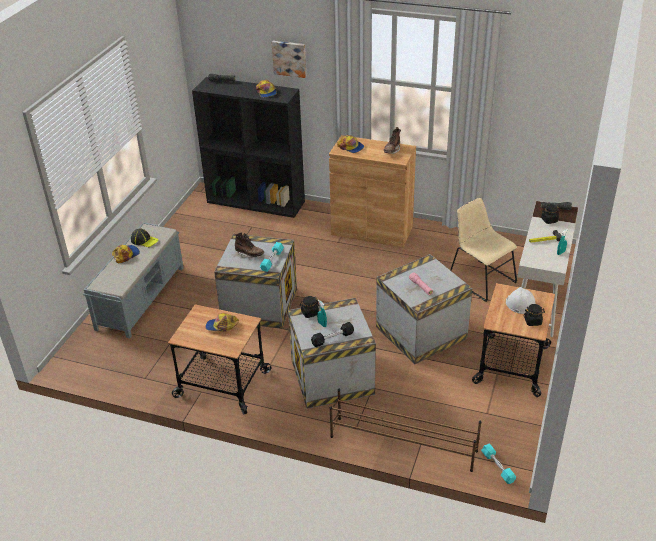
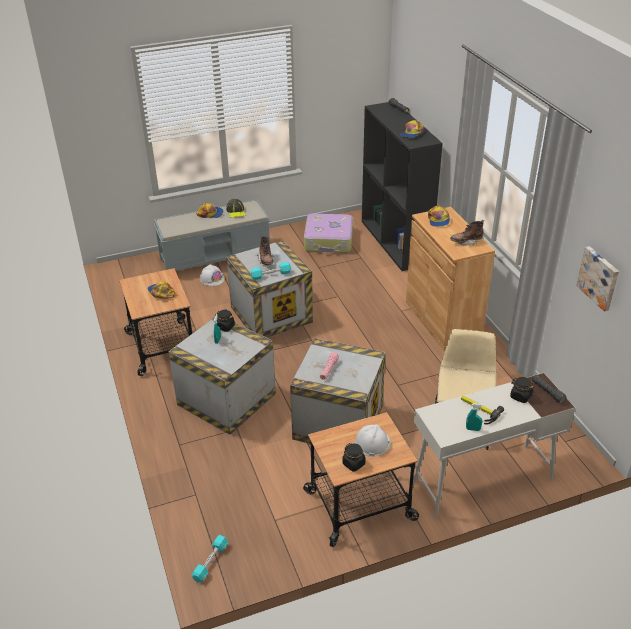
camera: 50 degrees right, 0 degrees up
picture [271,41,306,78] -> picture moved to [576,246,619,312]
black dumbbell [311,322,354,347] -> none
brown shoe rack [330,389,482,472] -> none
none -> white hard hat [200,264,225,286]
none -> suitcase [304,214,353,253]

